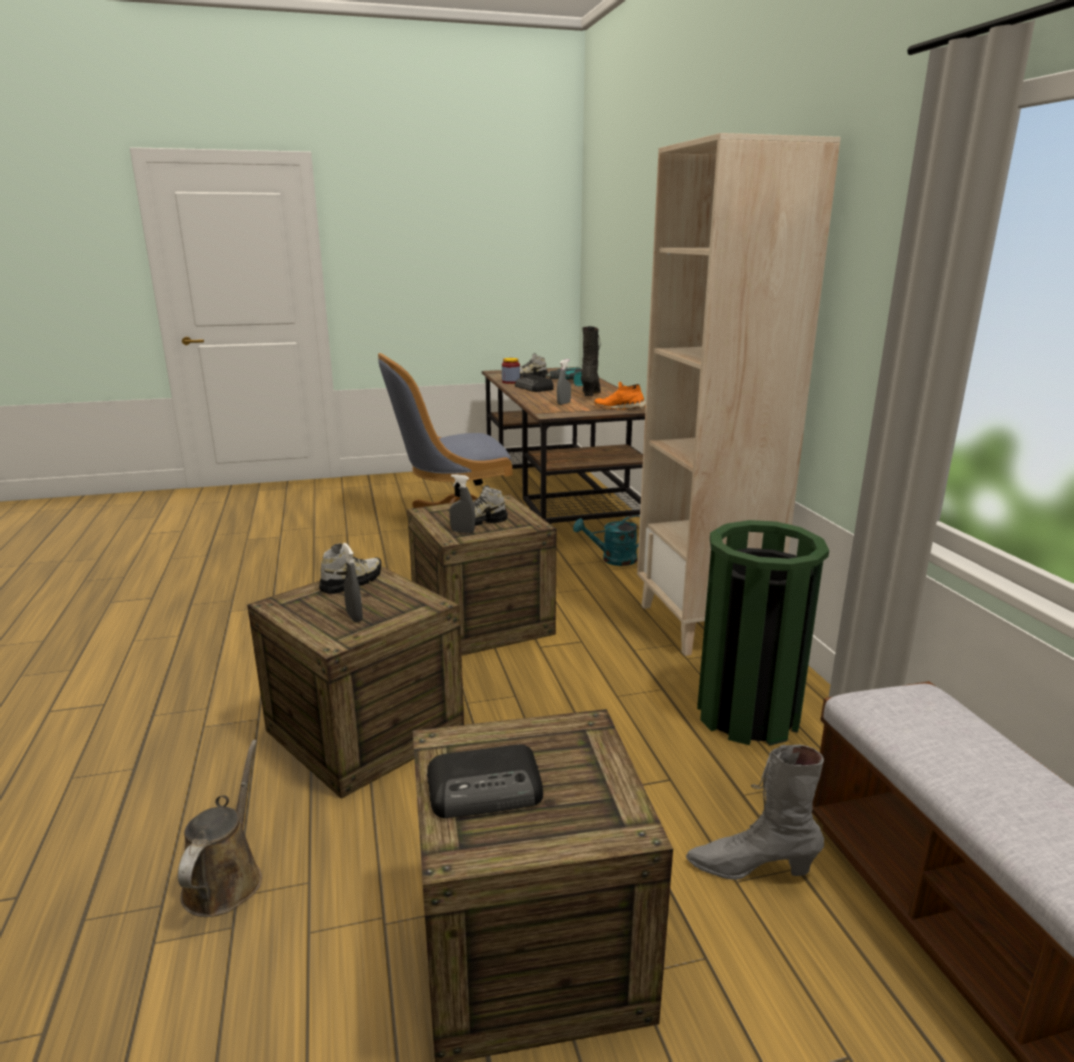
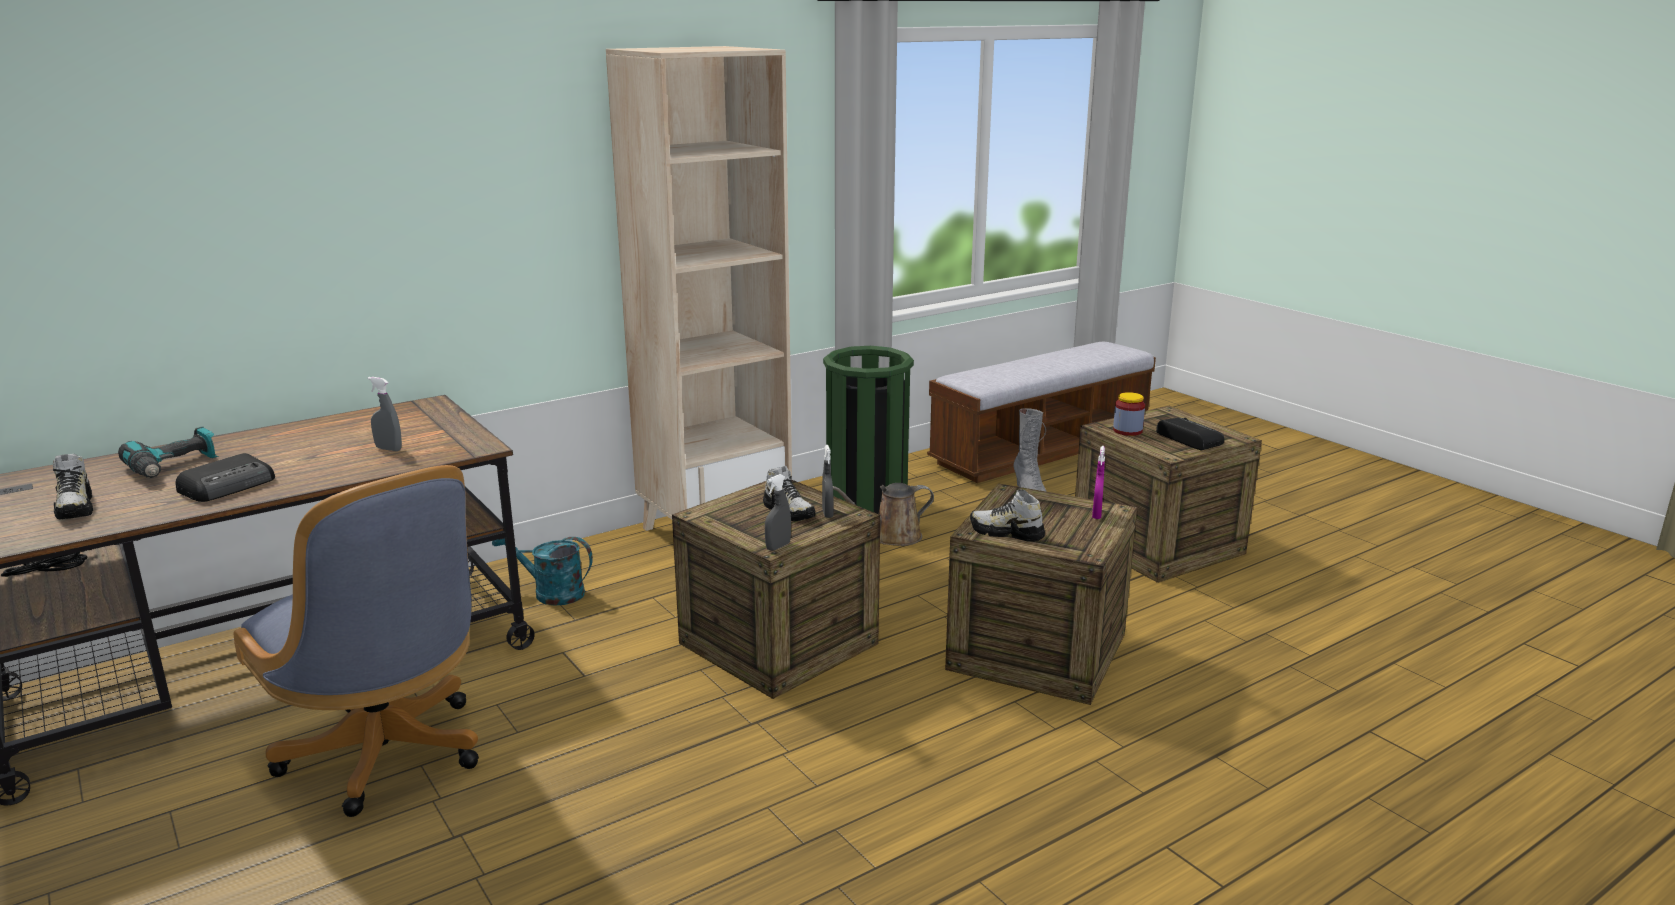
camera: 110 degrees left, 0 degrees up
brown watering can [178,740,262,917] -> brown watering can moved to [833,483,934,546]
grey spray bottle [343,543,363,623] -> grey spray bottle moved to [765,474,791,551]
jar [502,358,520,384] -> jar moved to [1113,392,1145,436]
turquoise watering can [573,515,640,566] -> turquoise watering can turned 135 degrees clockwise [492,537,593,606]
black boot [581,326,601,396] -> none
orange shoe [595,382,646,410] -> none
none -> purple spray bottle [1092,446,1105,519]

